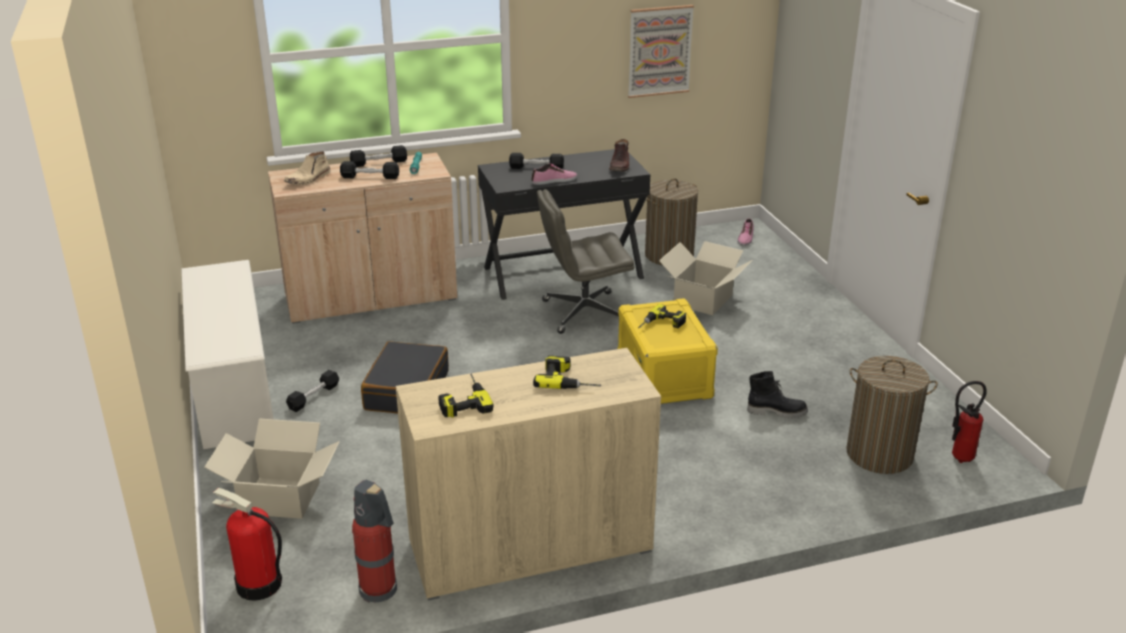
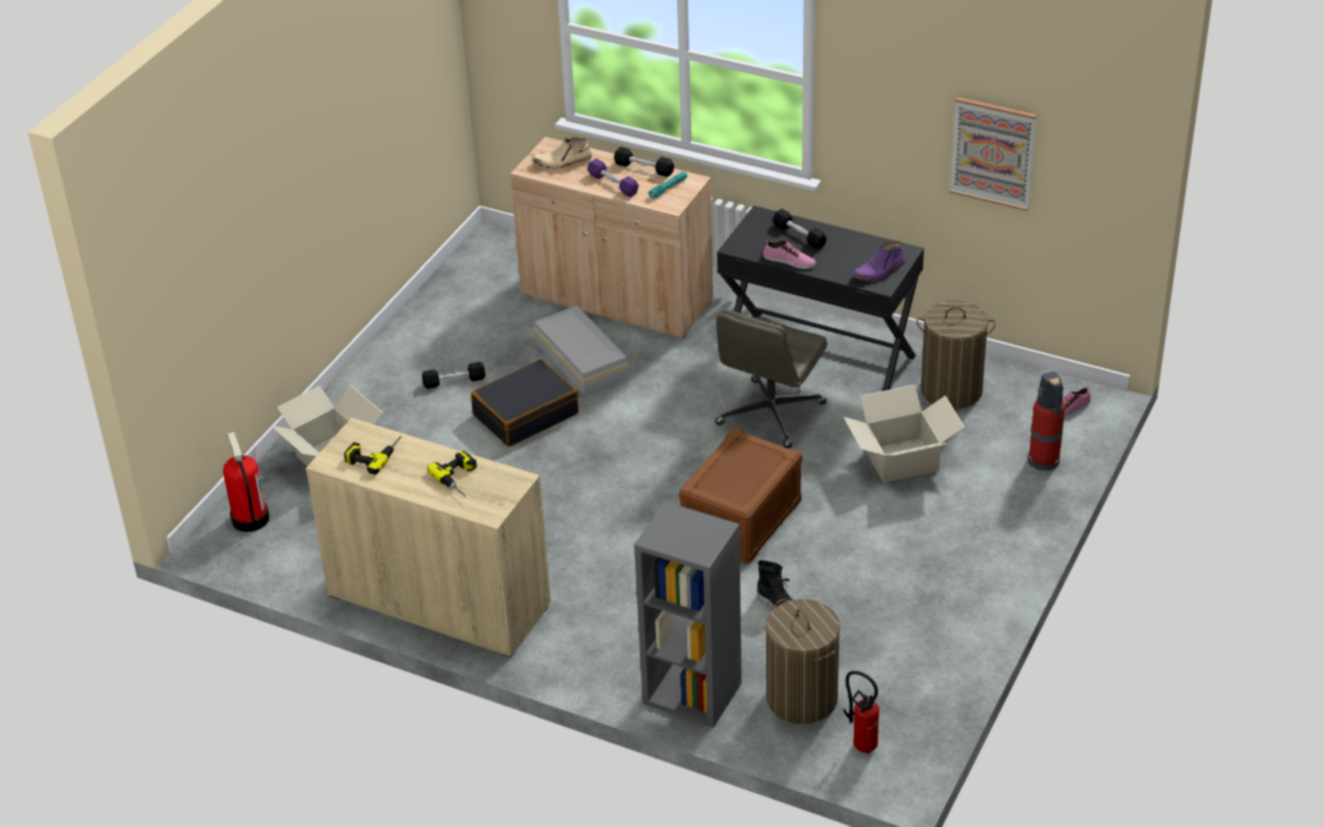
camera: 45 degrees right, 10 degrees up
white shoe rack [181,260,274,449] -> none
black dumbbell [340,161,399,179] -> purple dumbbell [588,158,639,197]
fire extinguisher [352,480,397,603] -> fire extinguisher moved to [1028,372,1065,471]
grey office chair [537,189,634,334] -> grey office chair turned 90 degrees counterclockwise [715,310,827,448]
brown boot [609,139,629,171] -> purple boot [852,241,905,281]
yellow storage box [618,298,718,404] -> brown storage box [679,428,802,564]
power drill [638,304,686,329] -> none
none -> white storage box [534,306,628,396]
none -> grey bookcase [634,502,742,728]

